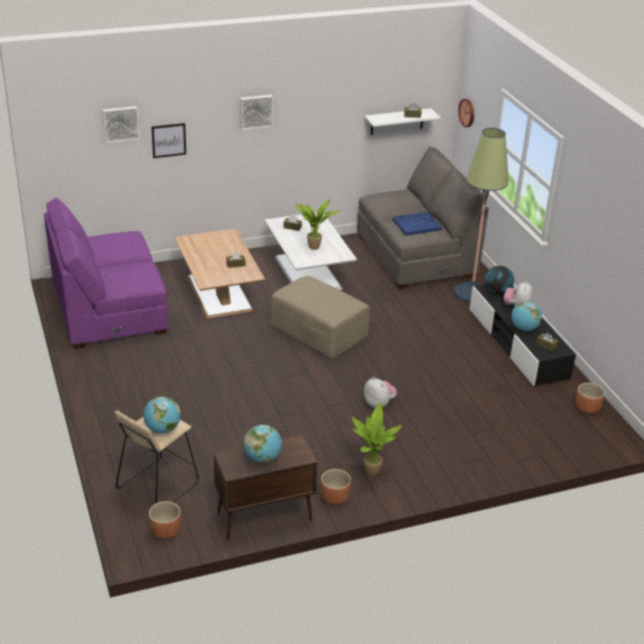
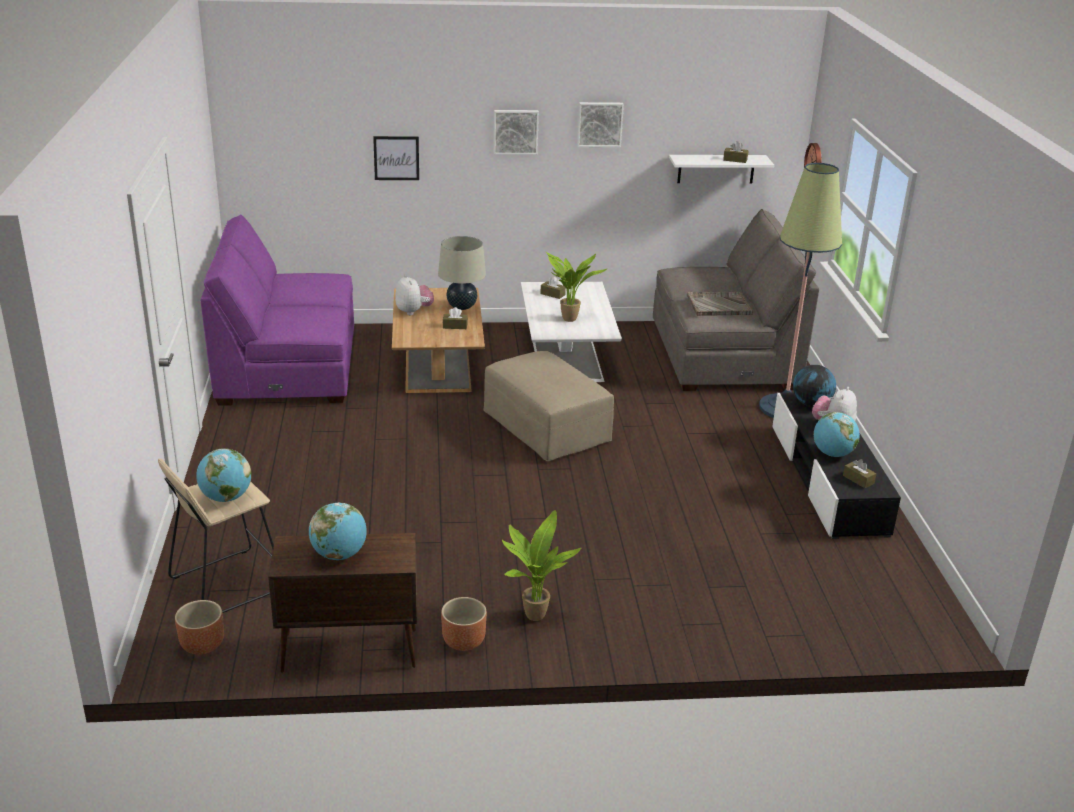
camera: 15 degrees right, 5 degrees down
picture [103,106,140,143] -> picture moved to [577,102,624,147]
plush toy [364,377,397,408] -> plush toy moved to [395,274,434,315]
blue tray [392,212,443,236] -> grey tray [687,292,753,316]
brown planter [576,383,605,414] -> none
none -> beige table lamp [438,236,486,310]

